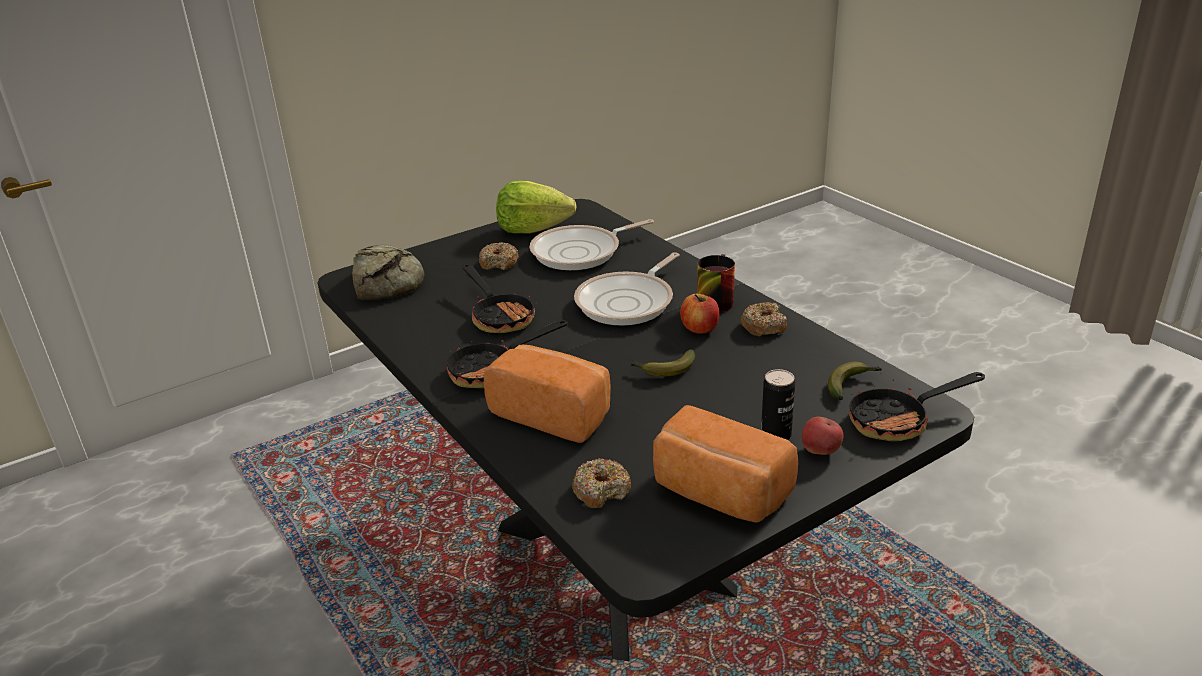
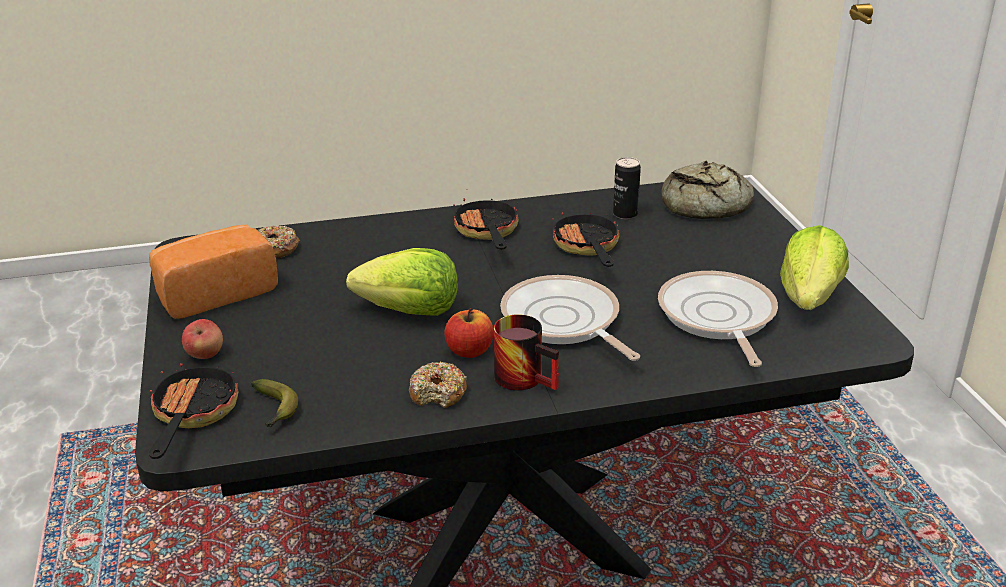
camera: 110 degrees right, 0 degrees up
frying pan [463,264,537,333] -> frying pan turned 90 degrees clockwise [552,203,619,267]
donut [479,242,518,270] -> none
bread [484,345,611,443] -> none
banana [631,349,695,376] -> lettuce [346,248,458,316]
can [761,369,795,440] -> can moved to [613,157,641,219]

